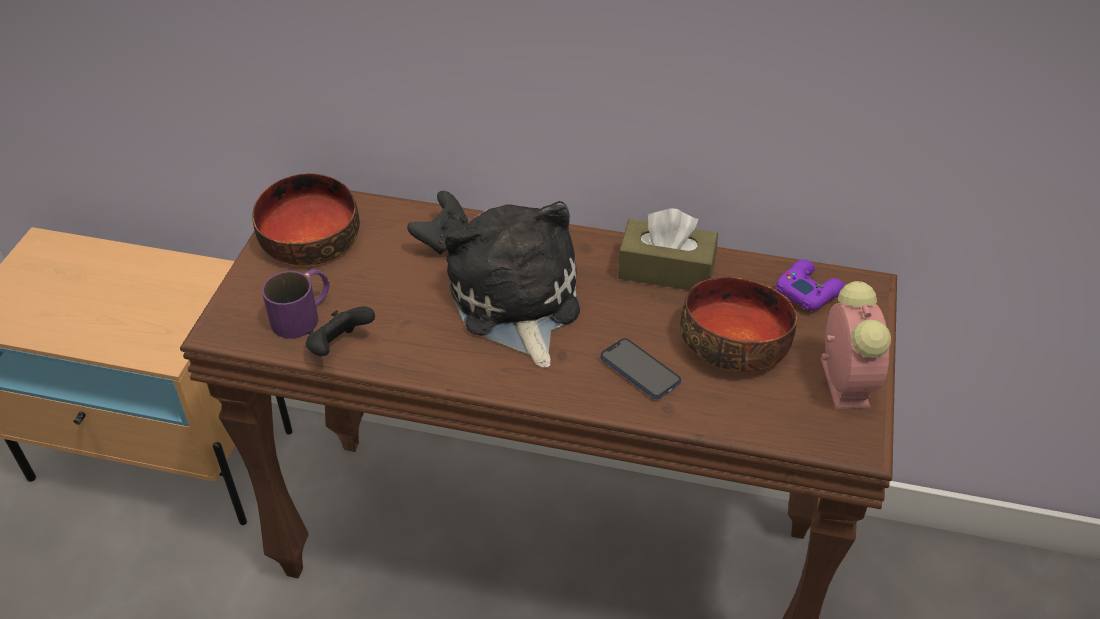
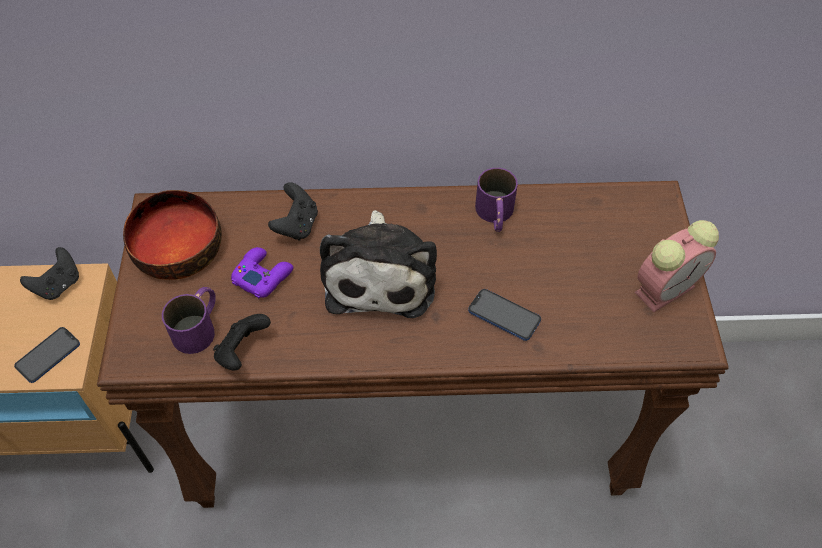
camera: 15 degrees left, 10 degrees up
plush toy [445,201,580,368] -> plush toy turned 150 degrees counterclockwise [320,210,437,318]
brown tissue box [618,208,718,290] -> purple mug [475,168,518,232]
bowl [680,277,798,372] -> none
purple game controller [776,259,845,311] -> purple game controller moved to [231,247,293,298]
alarm clock [821,281,891,409] -> alarm clock turned 75 degrees clockwise [635,220,719,312]
none -> phone [14,327,80,383]
none -> black game controller [20,247,79,300]

